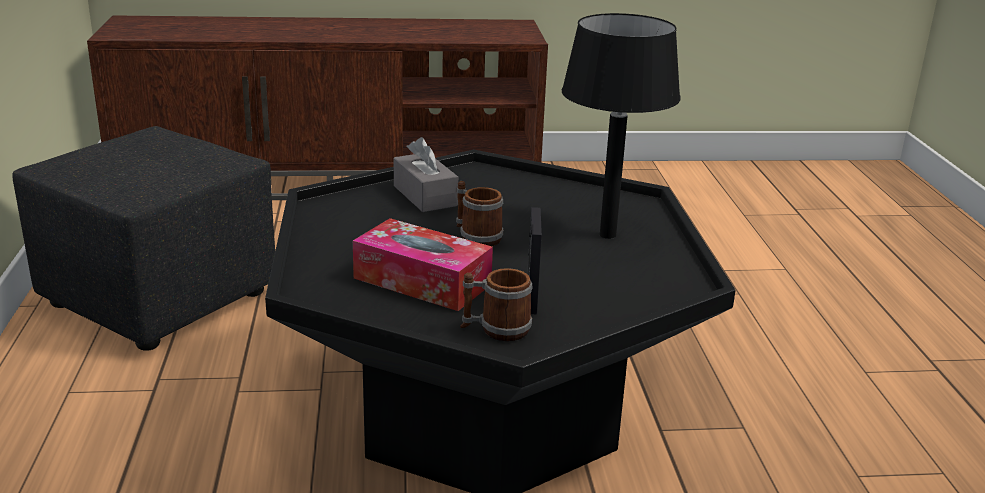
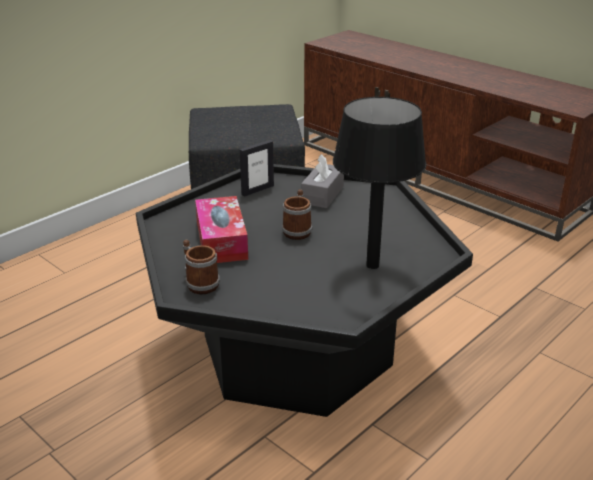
camera: 50 degrees right, 5 degrees up
picture frame [527,207,542,314] -> picture frame moved to [240,140,274,197]

